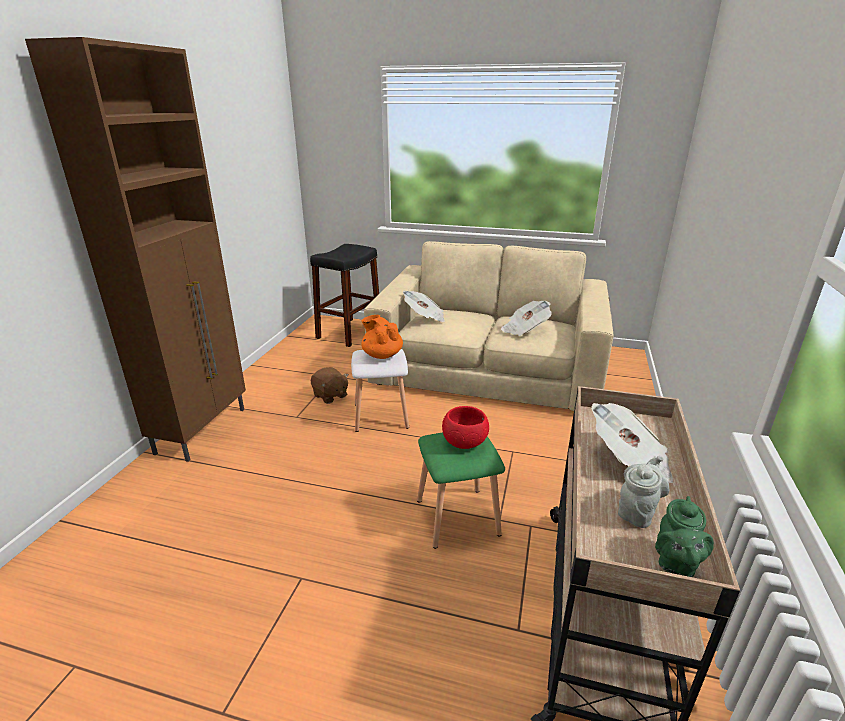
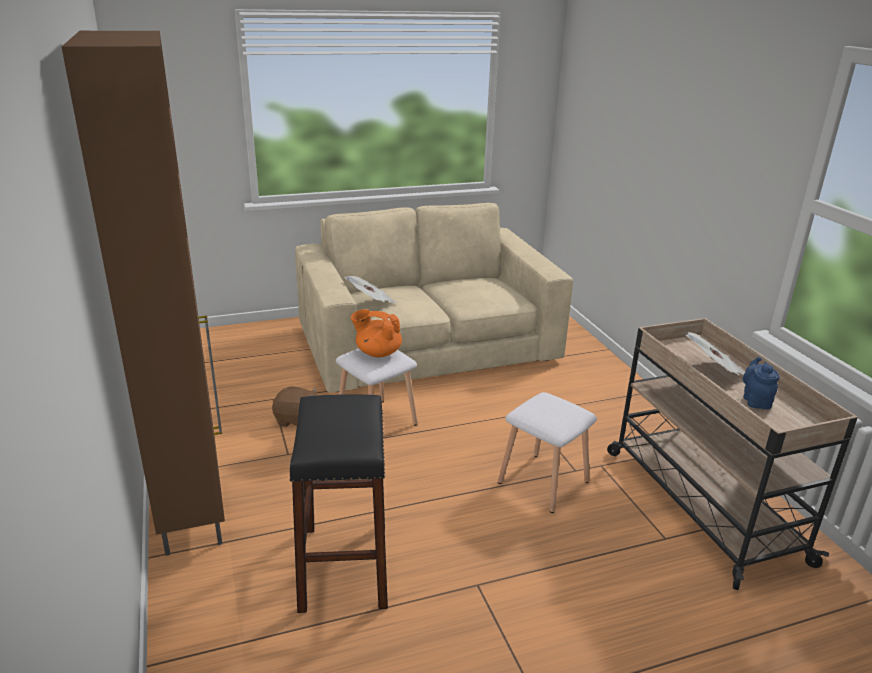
camera: 35 degrees left, 0 degrees up
black stool [310,244,379,347] -> black stool moved to [289,394,388,613]
green stool [417,432,505,549] -> white stool [498,392,597,513]
red bowl [442,406,489,449] -> none
newspaper [501,301,552,336] -> none
grey teapot [618,456,669,528] -> blue teapot [743,357,779,409]
green teapot [655,496,714,577] -> none

